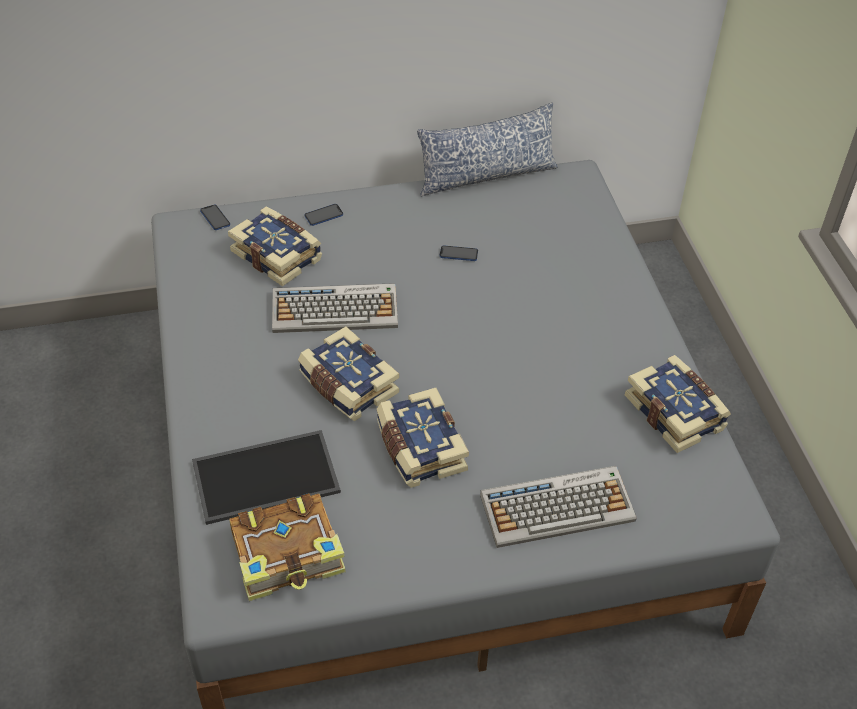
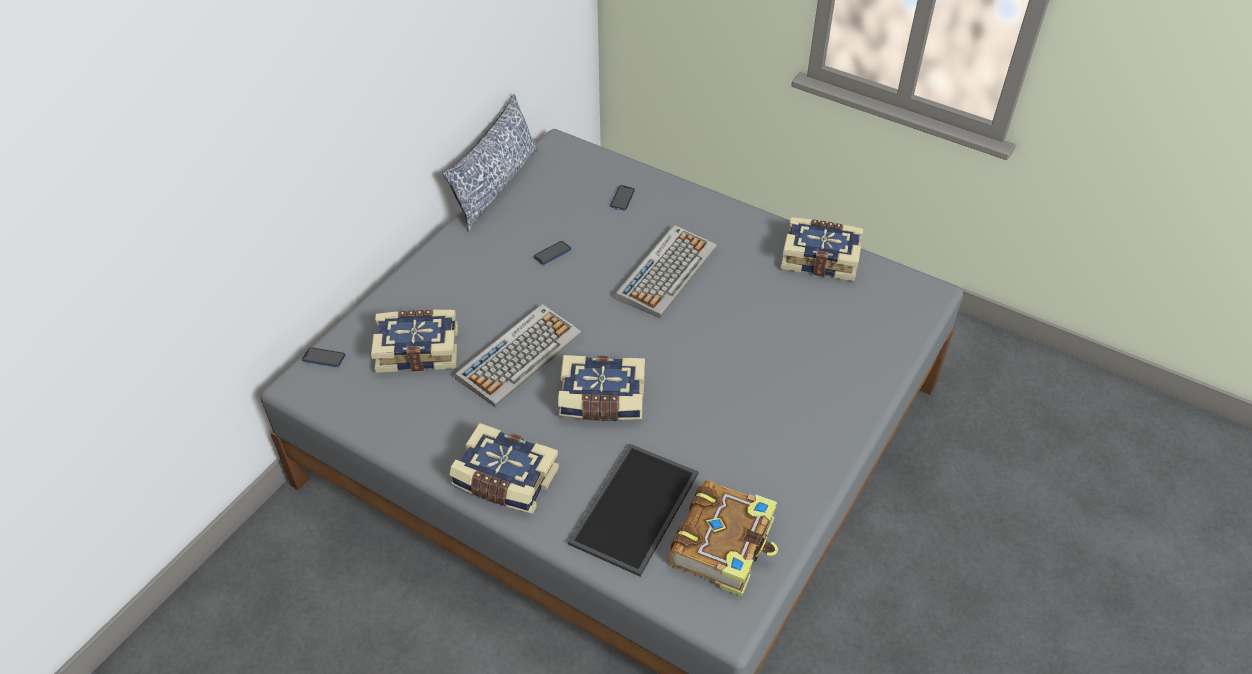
camera: 45 degrees left, 0 degrees up
phone [305,204,343,226] -> phone moved to [610,185,635,211]
book [377,388,469,488] -> book moved to [450,423,559,514]
keyboard [480,466,636,548] -> keyboard moved to [615,225,717,318]

